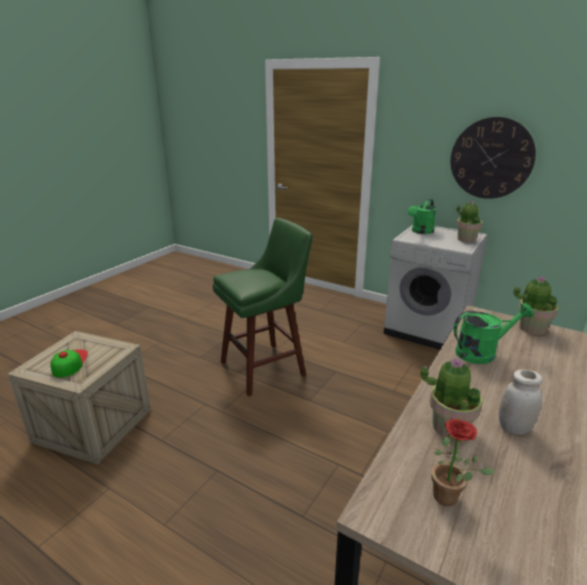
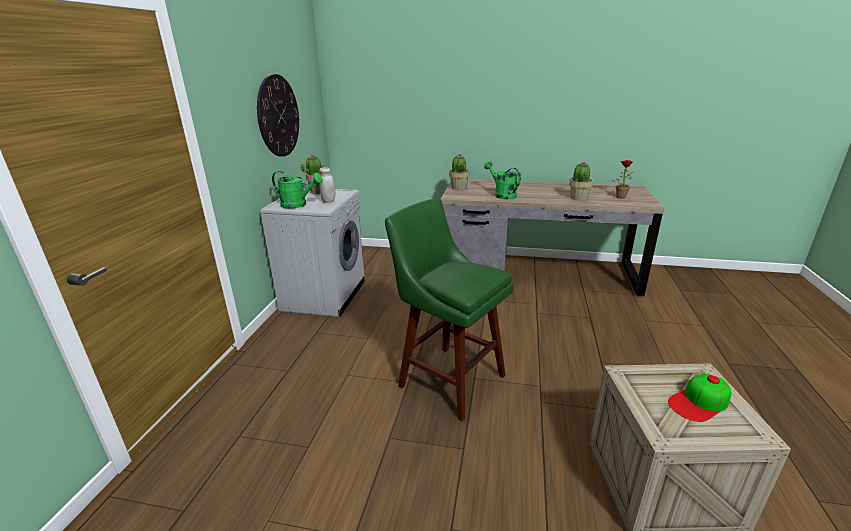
camera: 110 degrees left, 0 degrees up
white jar [499,370,543,435] -> white jar moved to [319,167,335,203]

